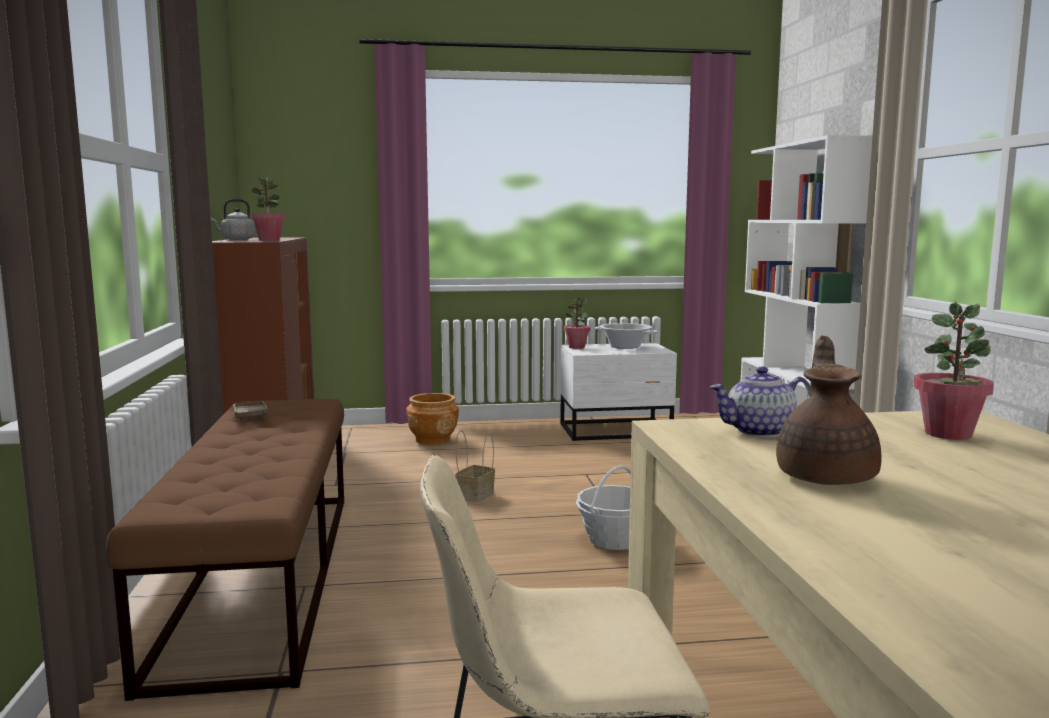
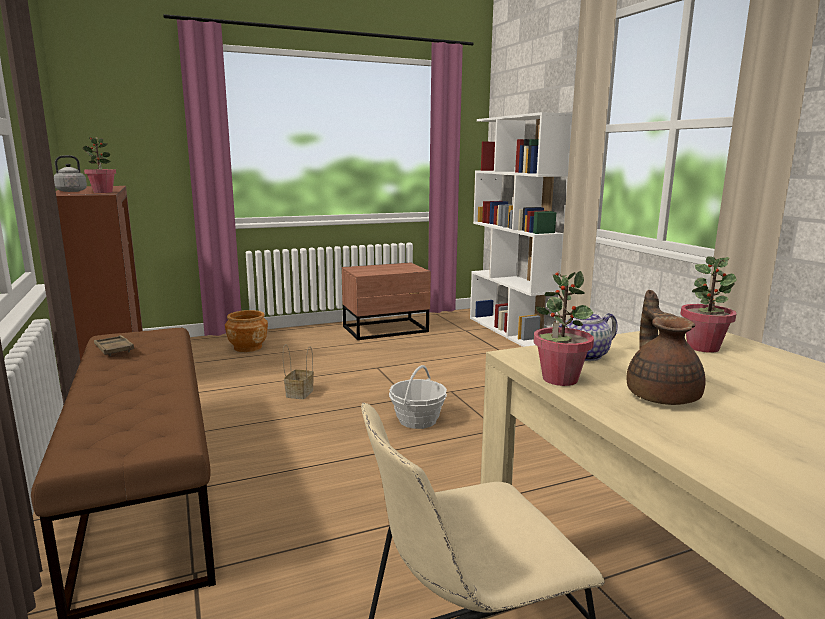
camera: 15 degrees left, 5 degrees up
white nightstand [560,343,677,441] -> brown nightstand [342,262,431,340]
potted plant [564,297,590,349] -> potted plant moved to [533,271,594,386]
cooking pot [595,323,658,349] -> none

